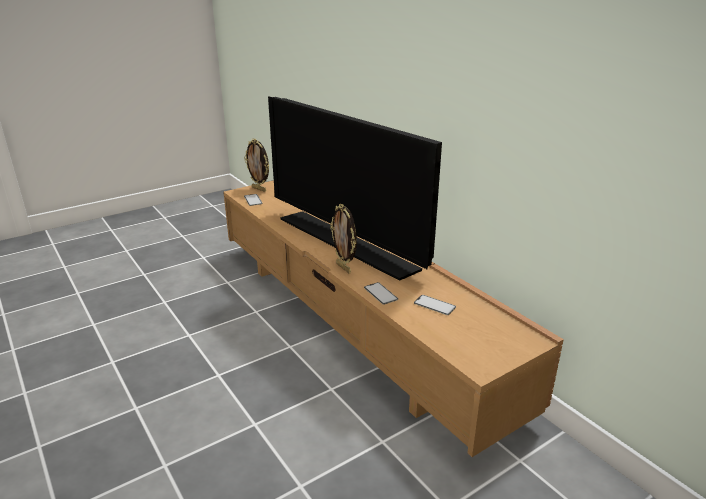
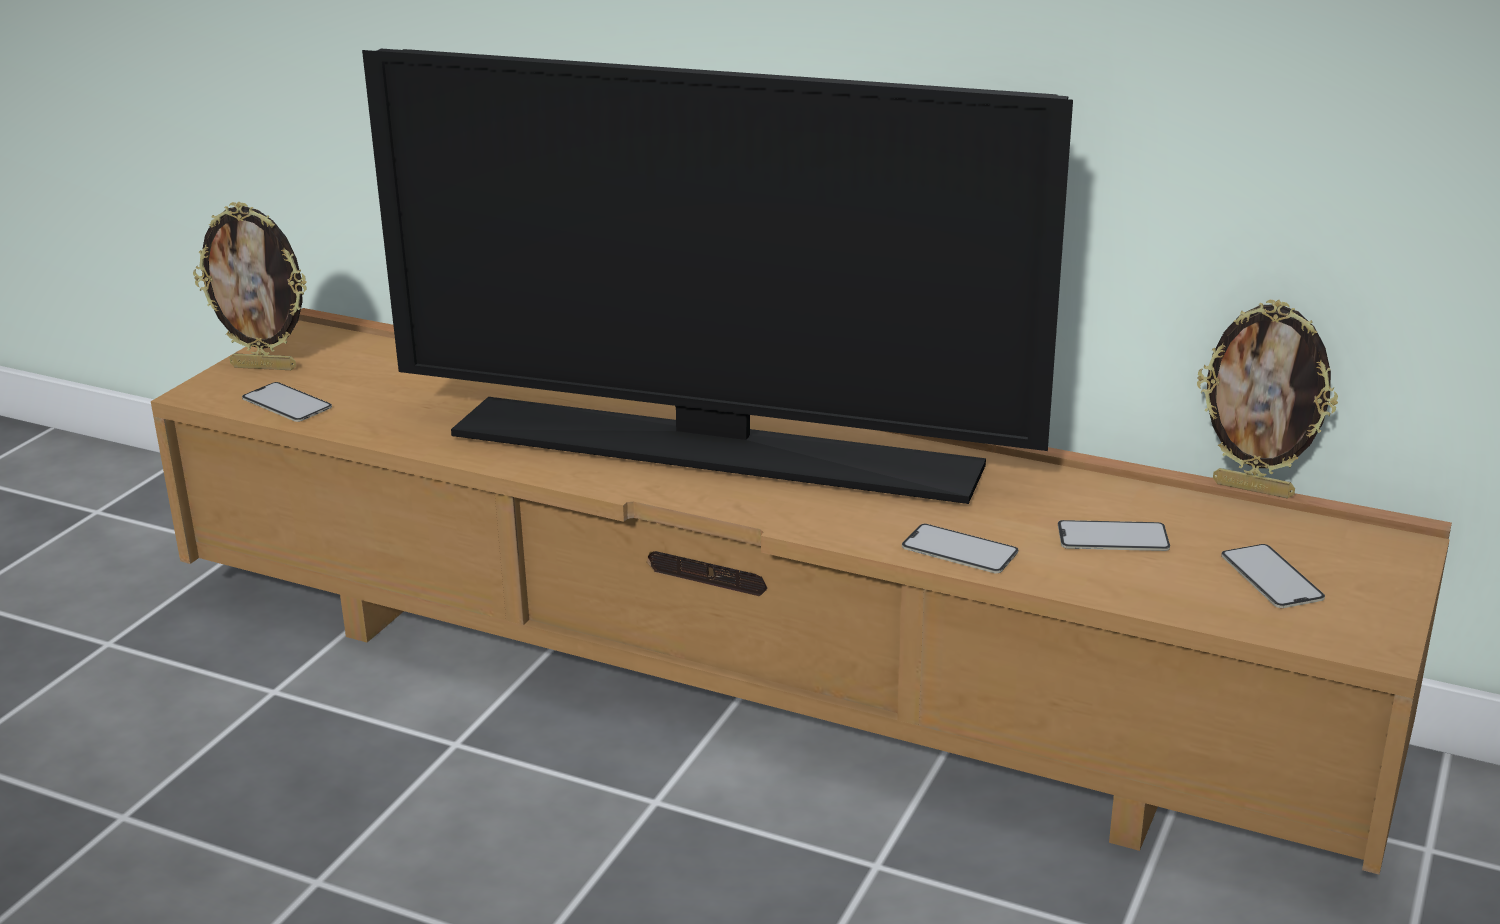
camera: 30 degrees left, 0 degrees up
picture frame [330,204,357,274] -> picture frame moved to [1197,300,1338,499]
none -> phone [1221,544,1325,608]

